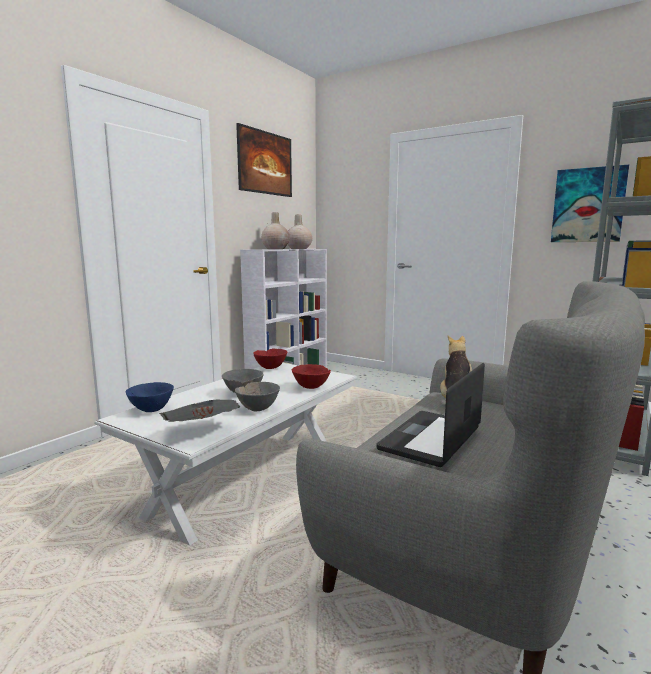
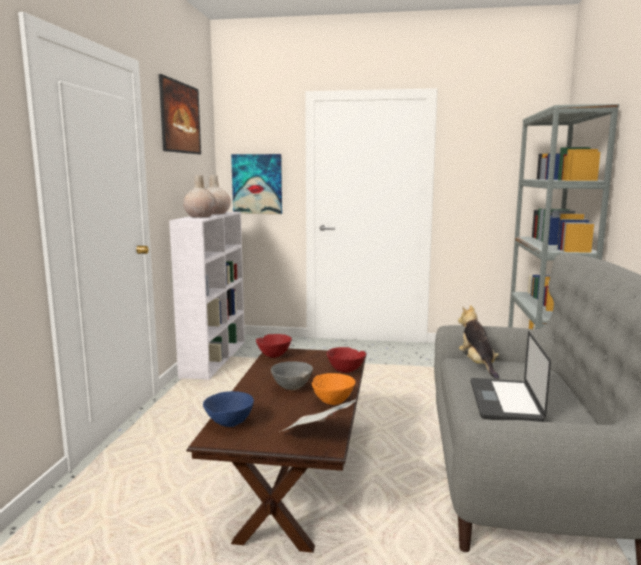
camera: 25 degrees left, 0 degrees up
white coffee table [95,363,358,545] -> brown coffee table [187,349,366,553]
grey bowl [235,382,280,411] -> orange bowl [312,373,355,405]
picture [551,165,629,242] -> picture moved to [231,154,282,214]

